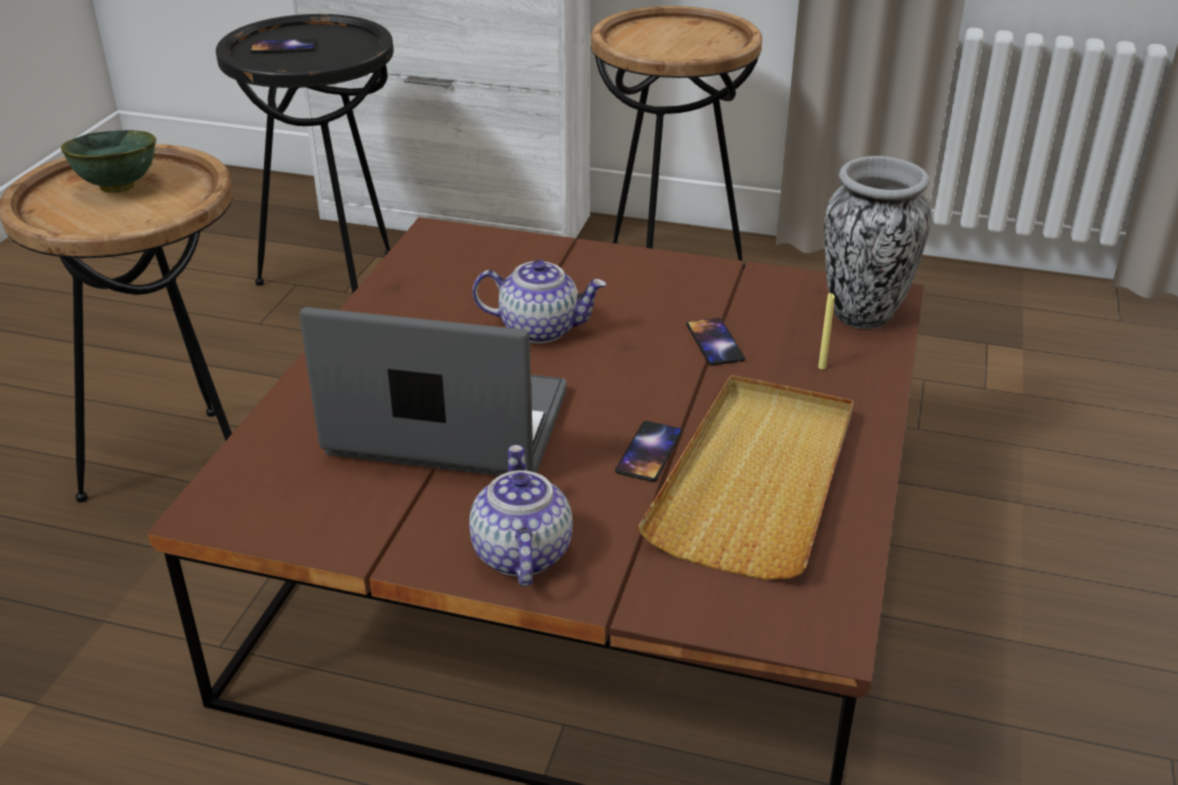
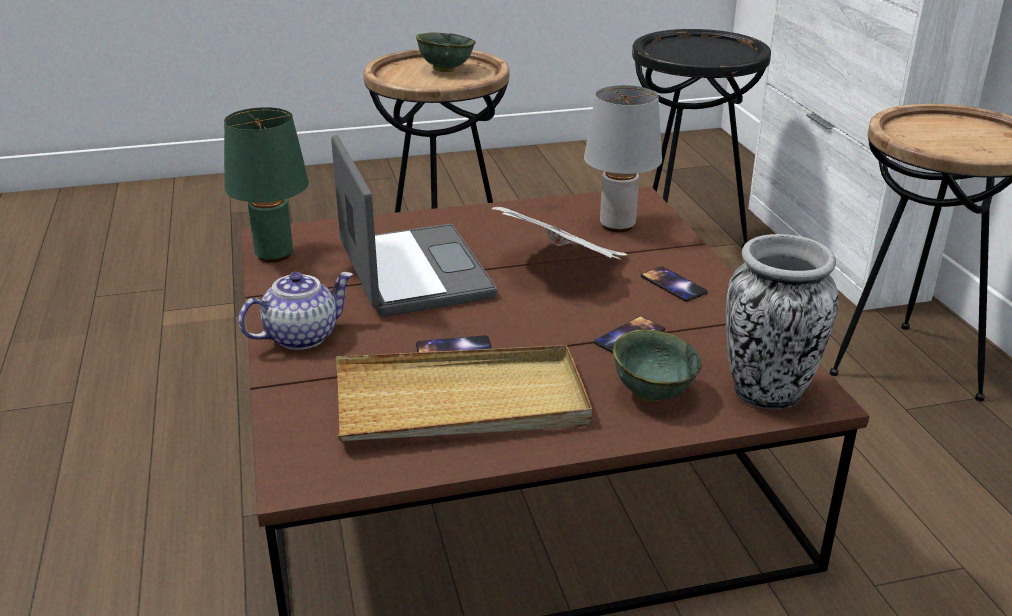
camera: 60 degrees right, 5 degrees down
phone [250,39,317,53] -> phone moved to [641,266,708,302]
teapot [472,260,607,344] -> newspaper [492,207,628,259]
yellow candle [818,293,835,369] -> green bowl [613,329,702,402]
none -> green table lamp [224,107,309,263]
none -> grey table lamp [584,85,662,232]

